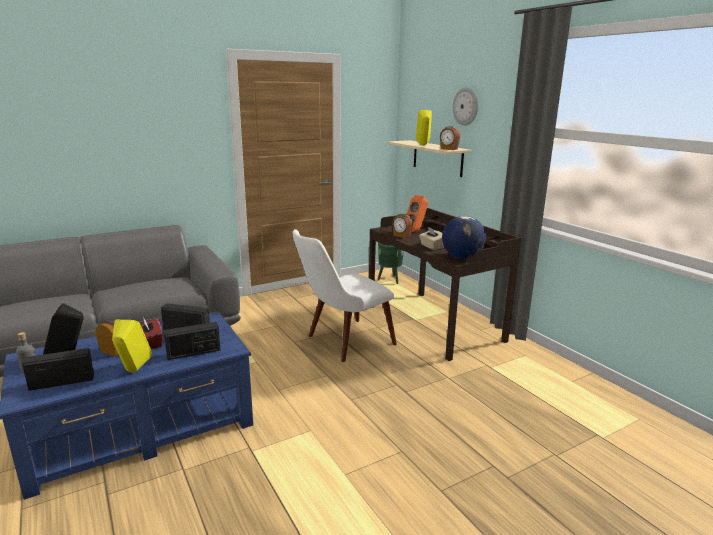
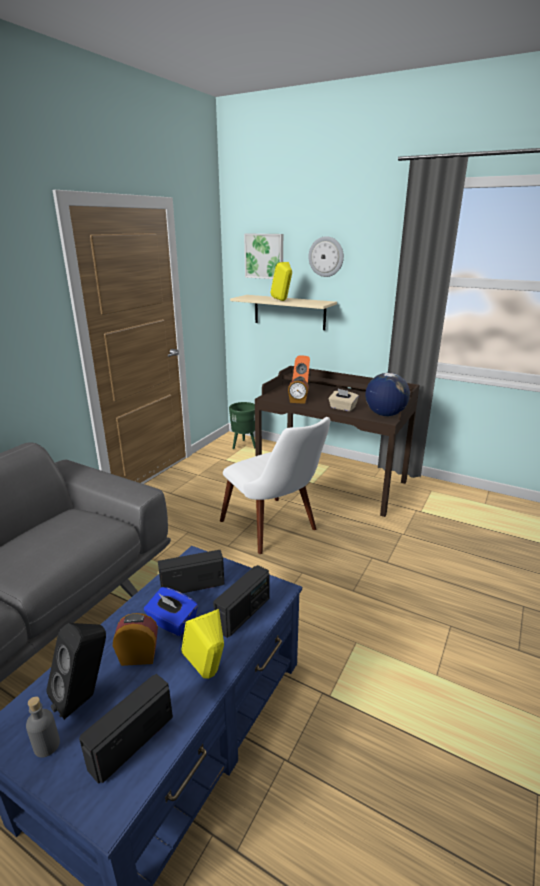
camera: 30 degrees left, 5 degrees up
red tissue box [141,317,163,349] -> blue tissue box [144,587,198,636]
white chair [293,229,397,362] -> white chair turned 60 degrees counterclockwise [220,417,330,554]
alarm clock [440,126,460,150] -> none
none -> picture [244,234,283,279]

